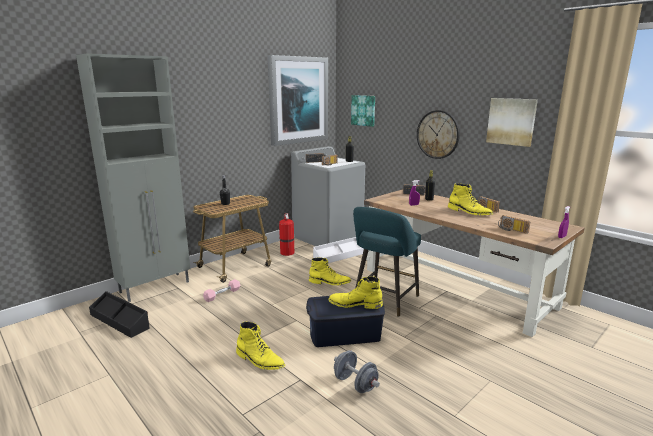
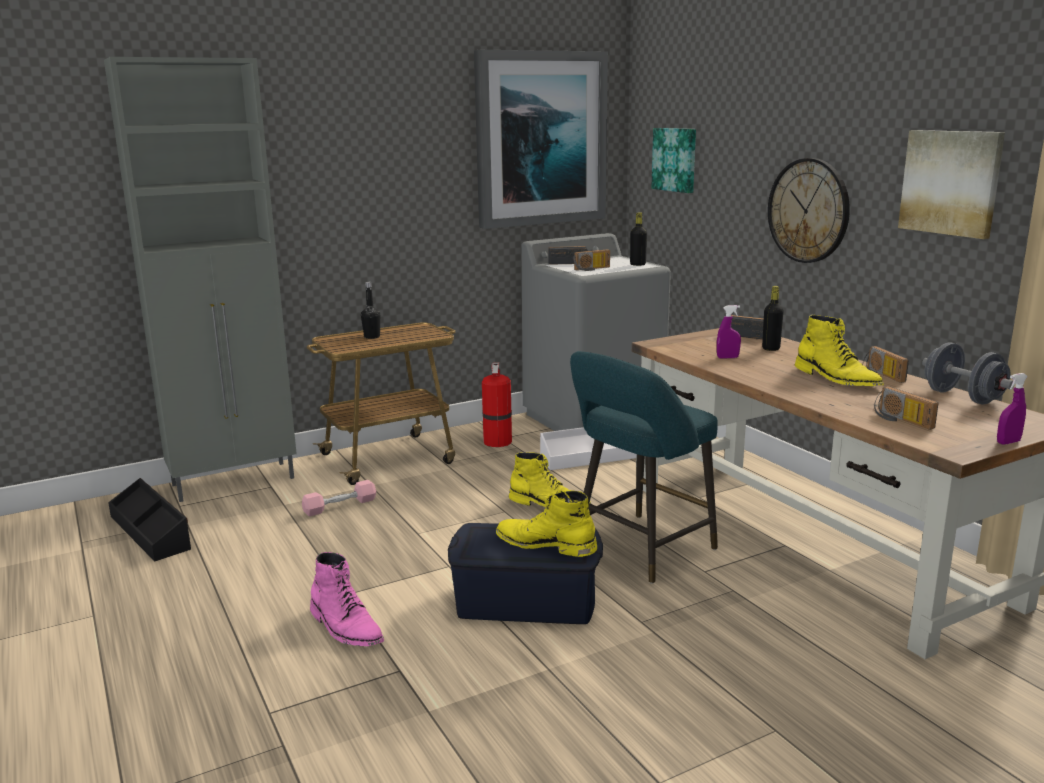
camera: 15 degrees right, 0 degrees up
yellow boot [236,322,285,370] -> pink boot [310,552,384,646]
grey dumbbell [334,350,380,393] -> grey dumbbell moved to [922,342,1013,405]

